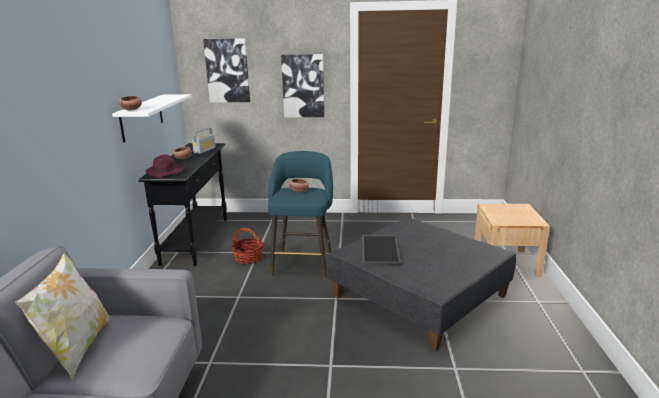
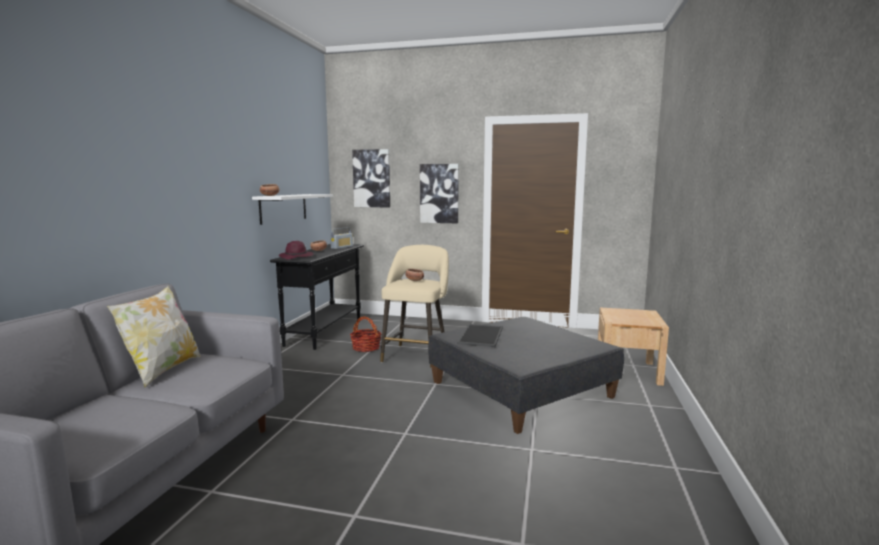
camera: 10 degrees right, 10 degrees down
turquoise stool [268,151,333,278] -> beige stool [380,245,449,367]

